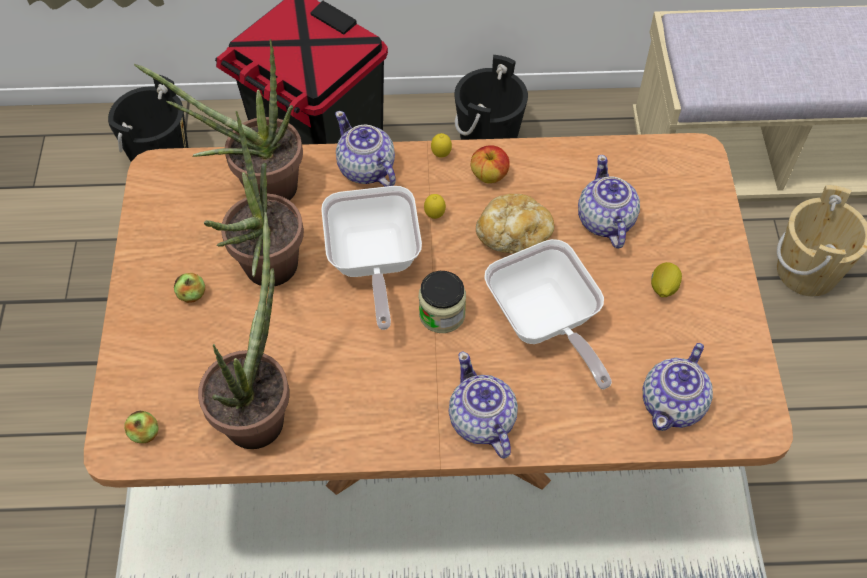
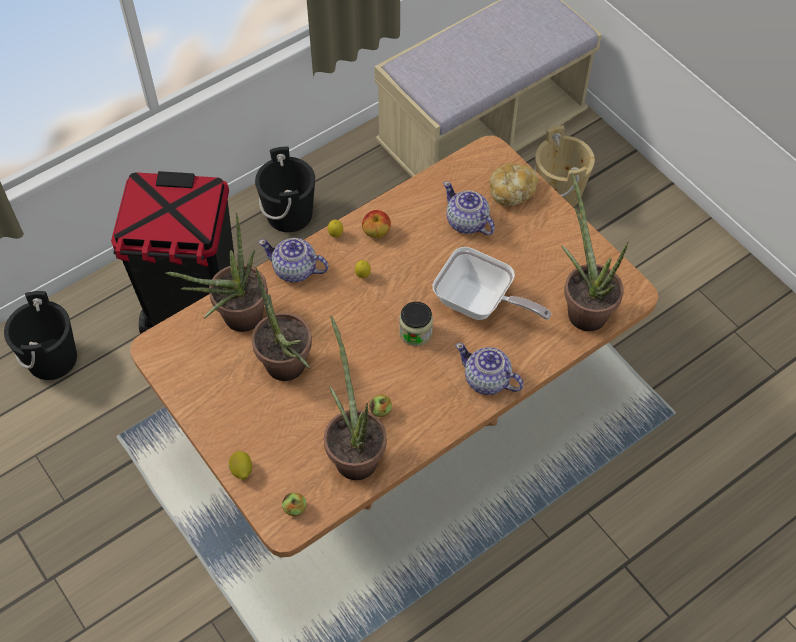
camera: 35 degrees left, 0 degrees up
apple [174,273,205,303] -> apple moved to [369,394,392,417]
frying pan [321,186,422,330] -> none
bread [476,194,554,254] -> bread moved to [490,163,538,206]
teapot [643,343,713,431] -> potted plant [561,172,629,331]
lemon [651,262,682,297] -> lemon moved to [229,451,252,480]

